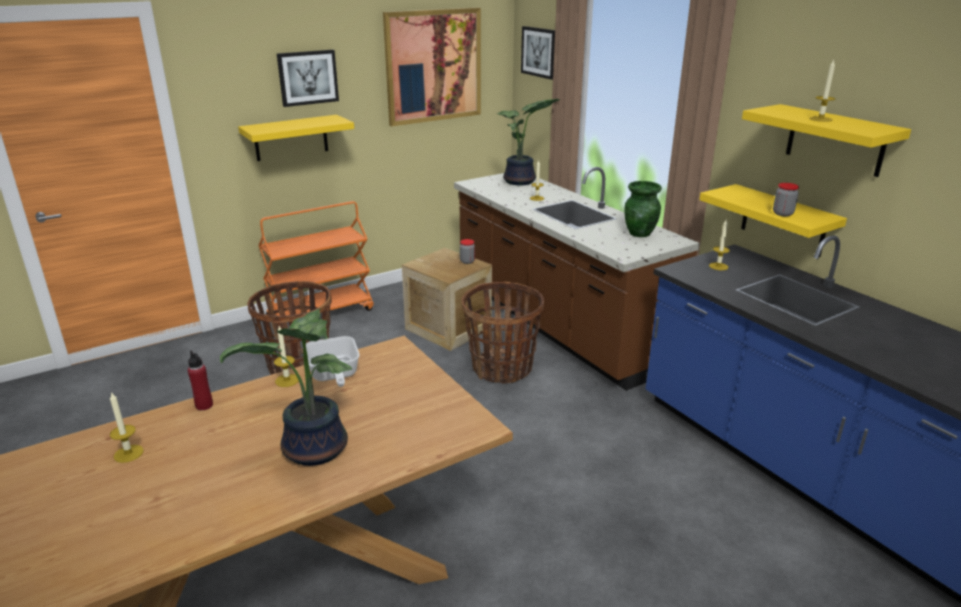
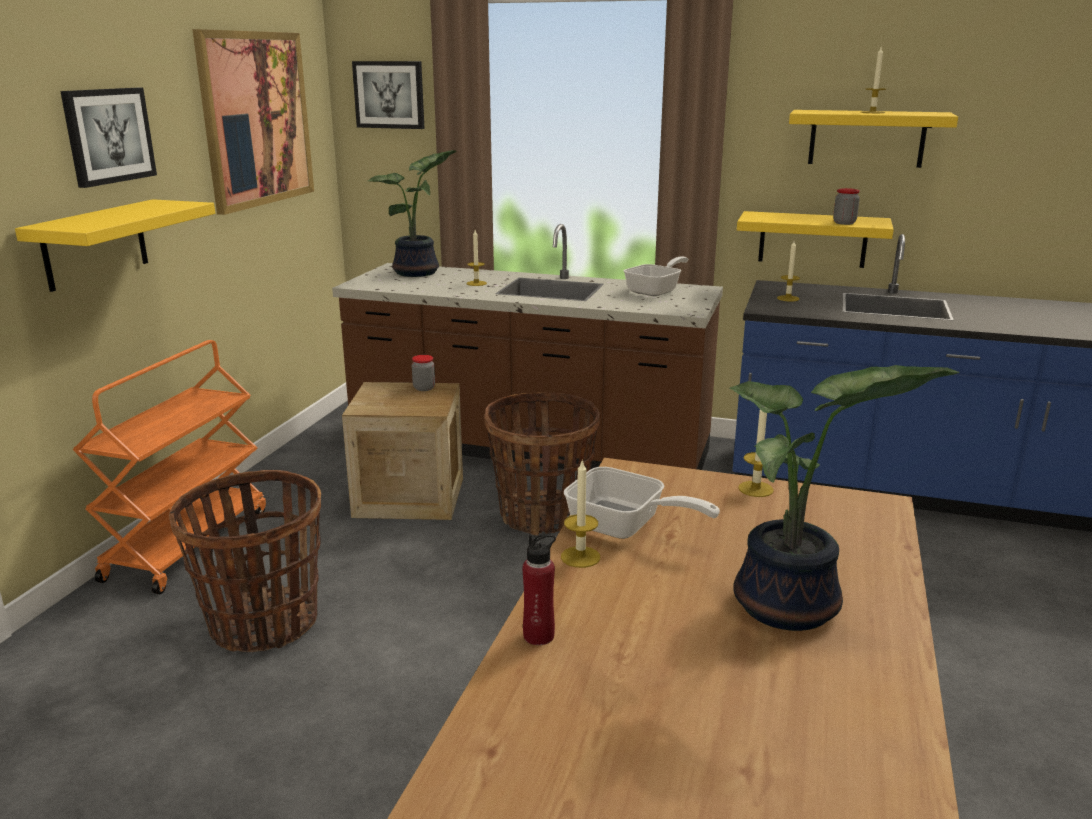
camera: 40 degrees left, 5 degrees down
candle [110,392,144,463] -> candle moved to [738,410,774,497]
green vase [624,181,662,237] -> frying pan [624,256,688,296]

